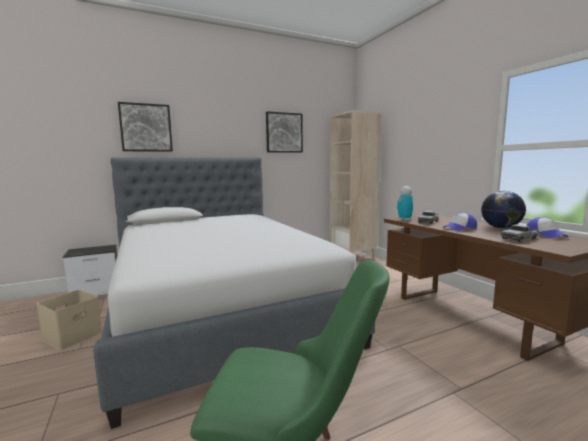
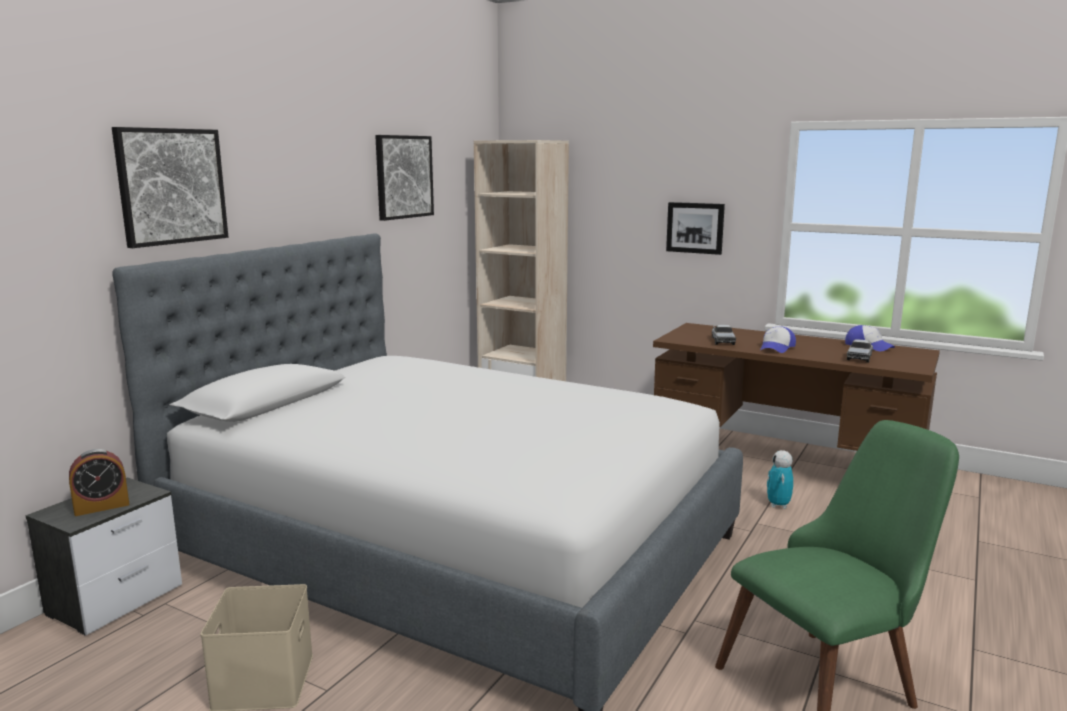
camera: 35 degrees left, 5 degrees up
toy robot [397,186,413,221] -> toy robot moved to [767,450,793,508]
globe [481,191,526,228] -> none
none -> alarm clock [69,449,130,516]
none -> picture [666,202,725,255]

